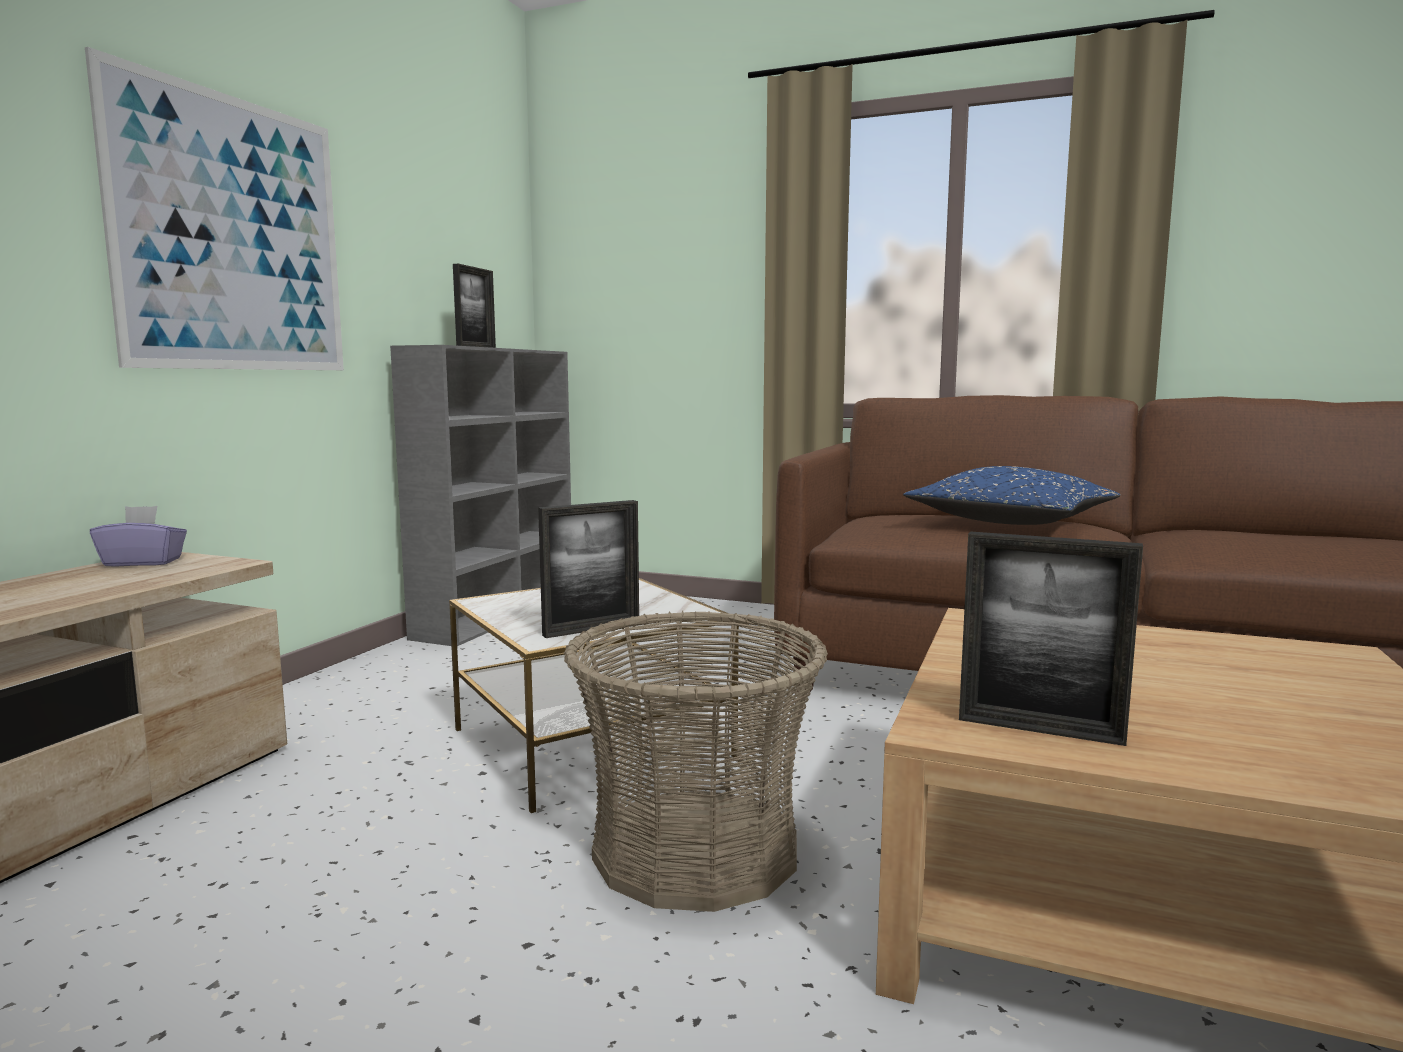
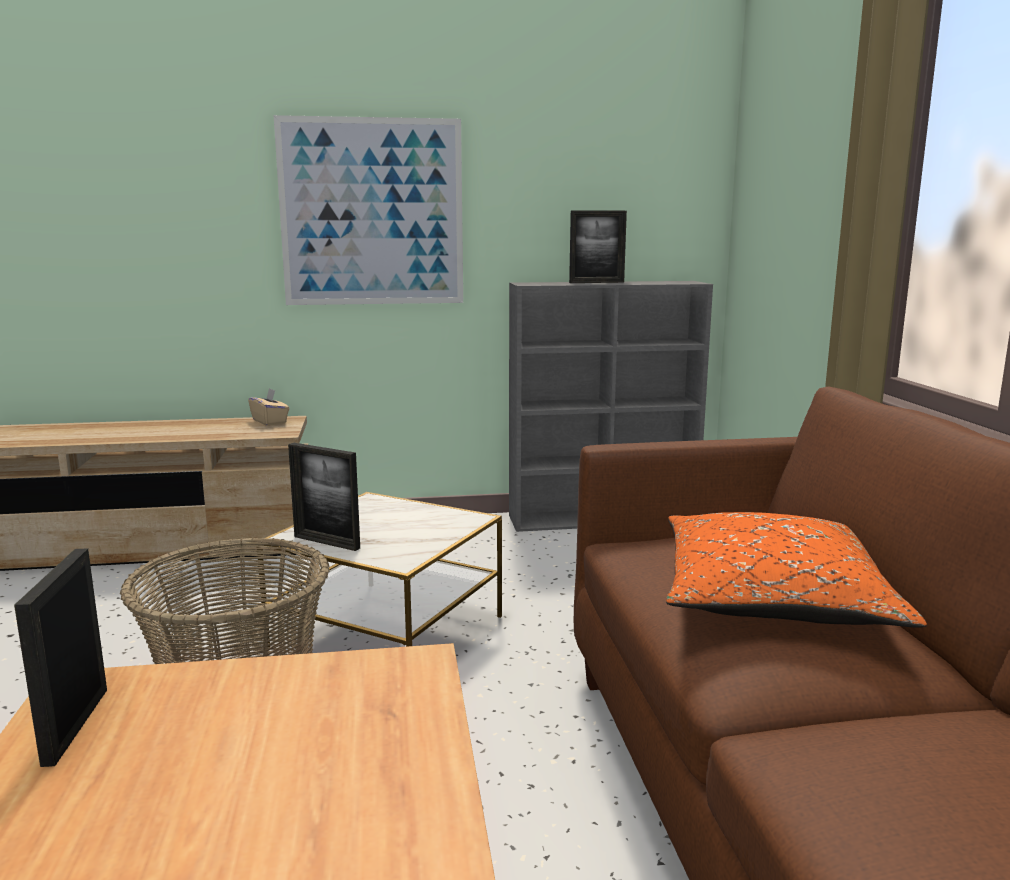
camera: 60 degrees right, 5 degrees up
purple tissue box [90,506,187,567] -> beige tissue box [248,388,290,426]
blue pillow [903,466,1121,525] -> orange pillow [666,512,927,628]

